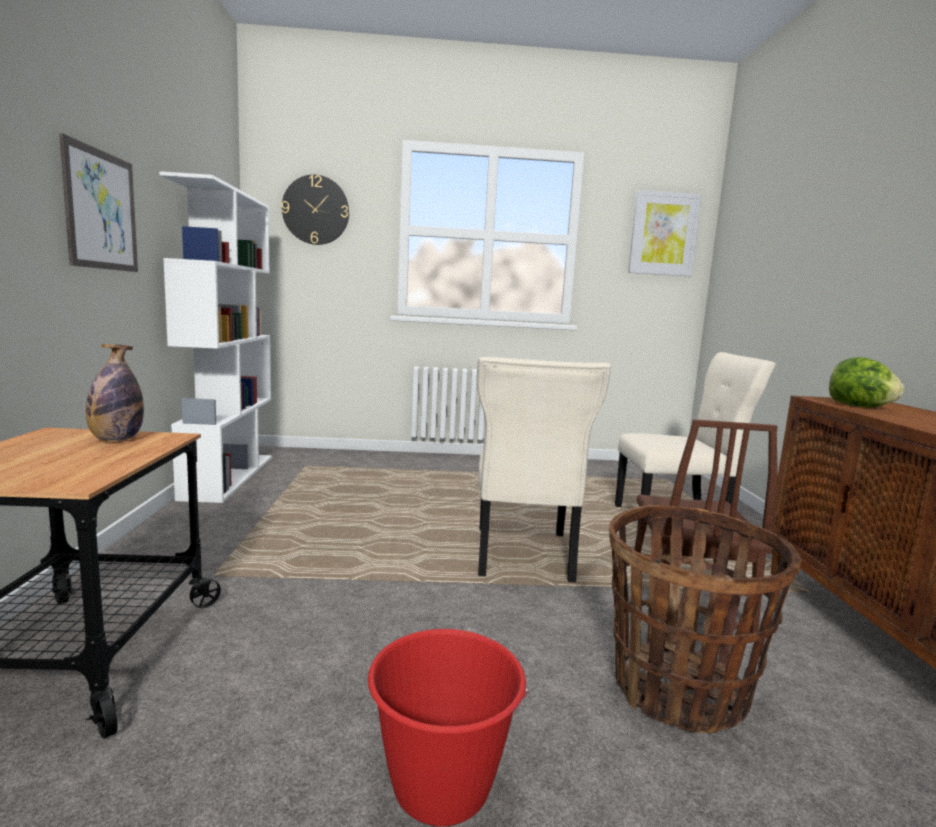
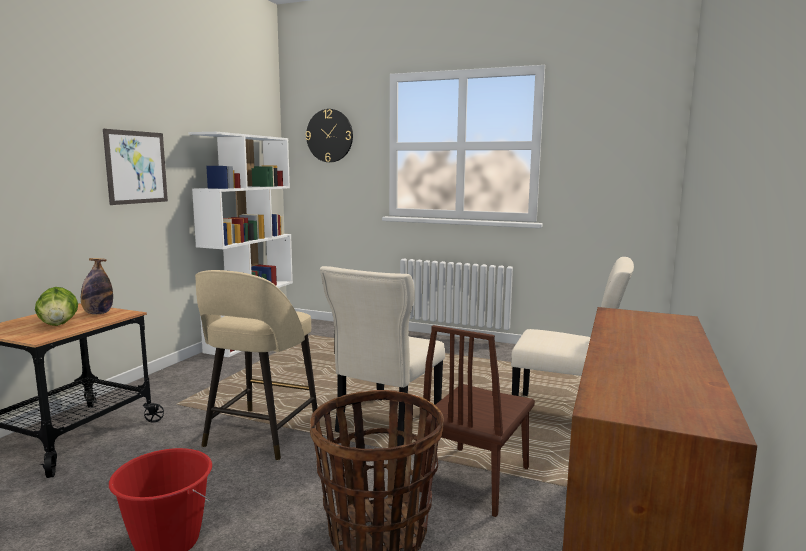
camera: 25 degrees right, 0 degrees up
picture [628,190,702,276] -> none
lettuce [829,357,904,407] -> lettuce moved to [35,287,78,326]
none -> beige stool [195,270,317,460]

